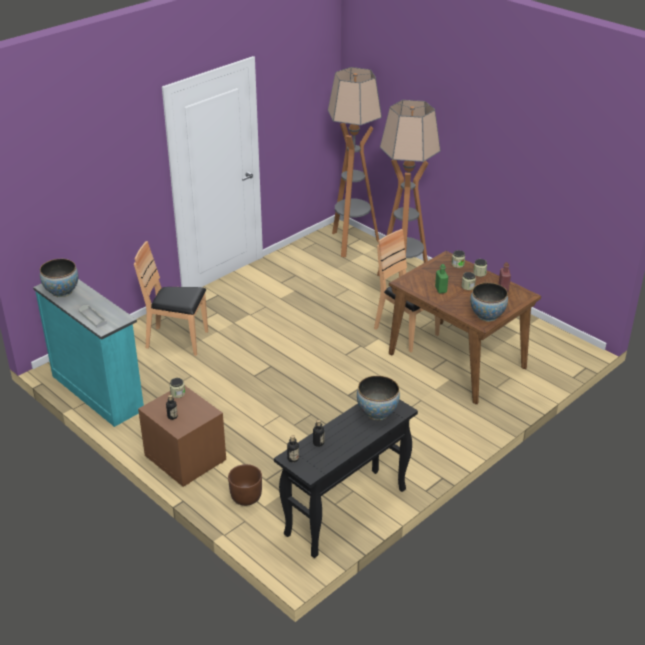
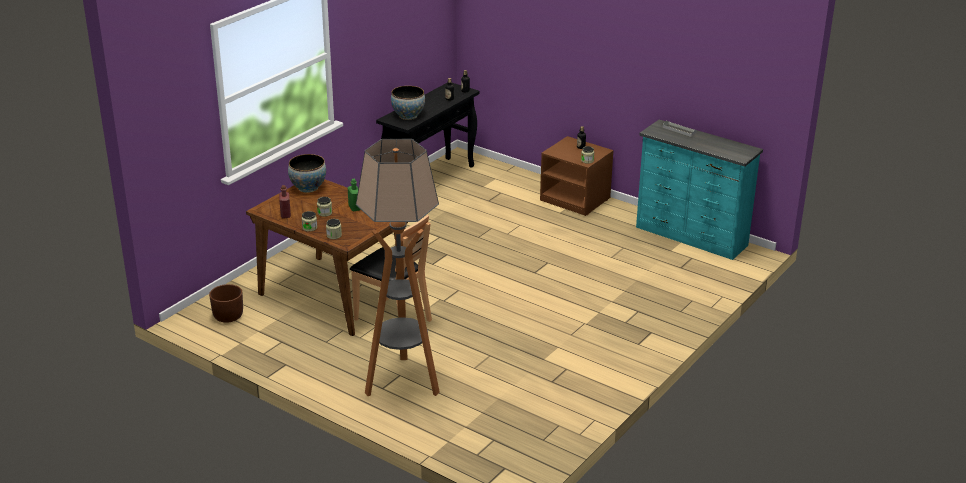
camera: 170 degrees right, 5 degrees down
bowl [40,259,78,297] -> none
brown chair [134,241,208,356] -> none
brown planter [228,464,262,506] -> brown planter moved to [209,284,243,323]
floor lamp [328,67,382,258] -> none

